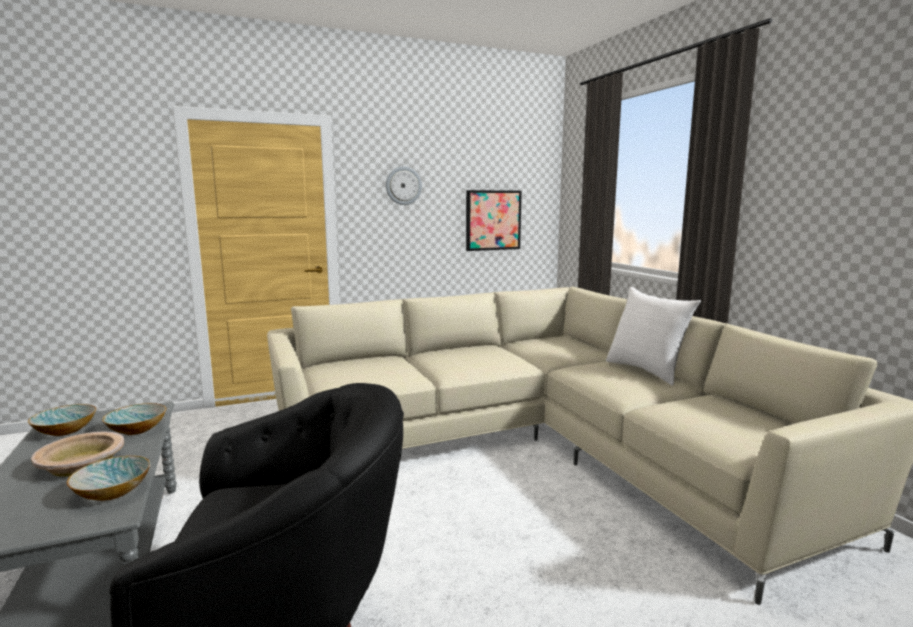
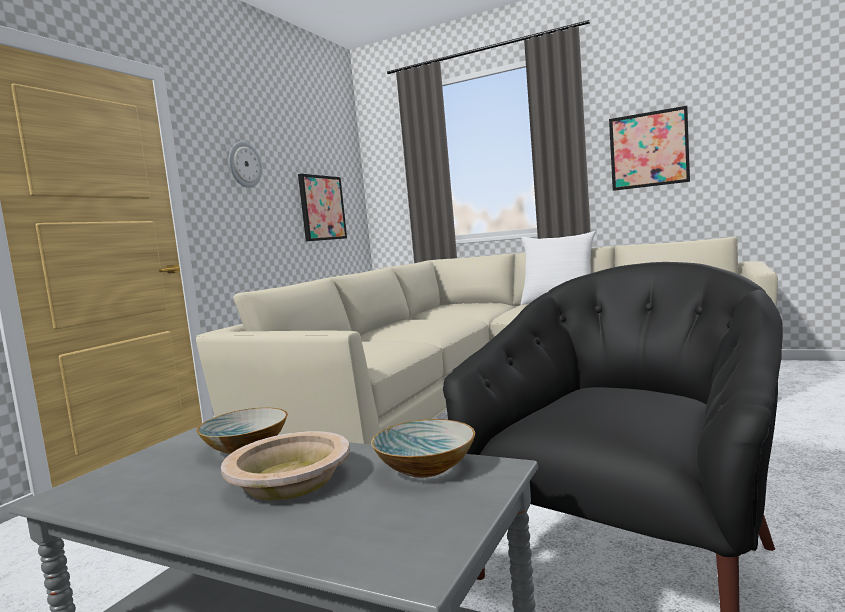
camera: 40 degrees left, 5 degrees down
bowl [28,404,97,436] -> none
none -> picture [609,106,690,191]

